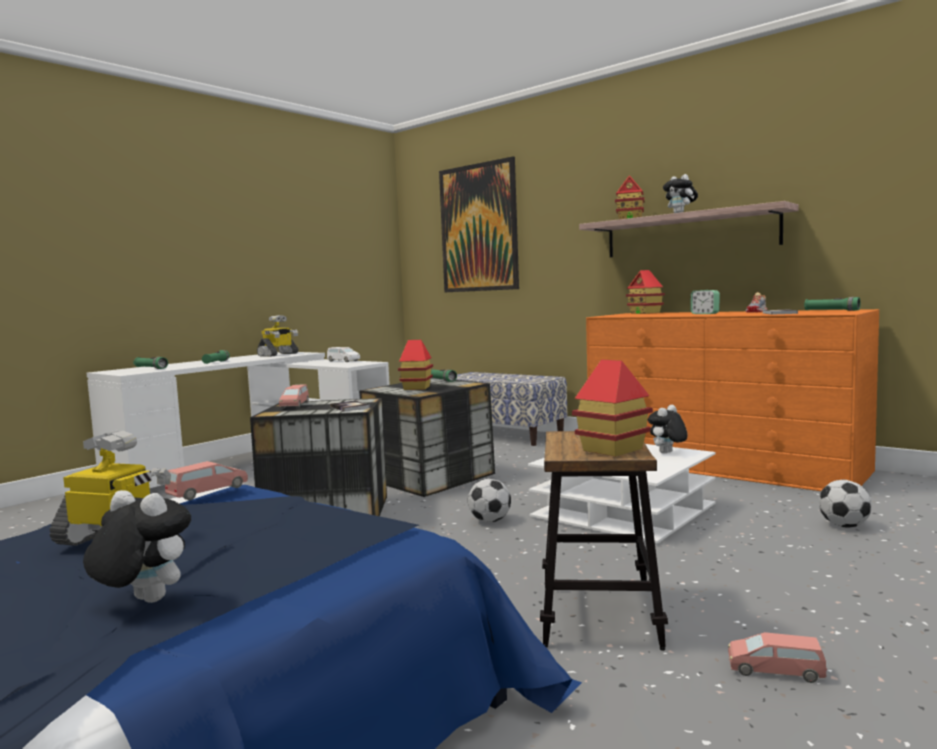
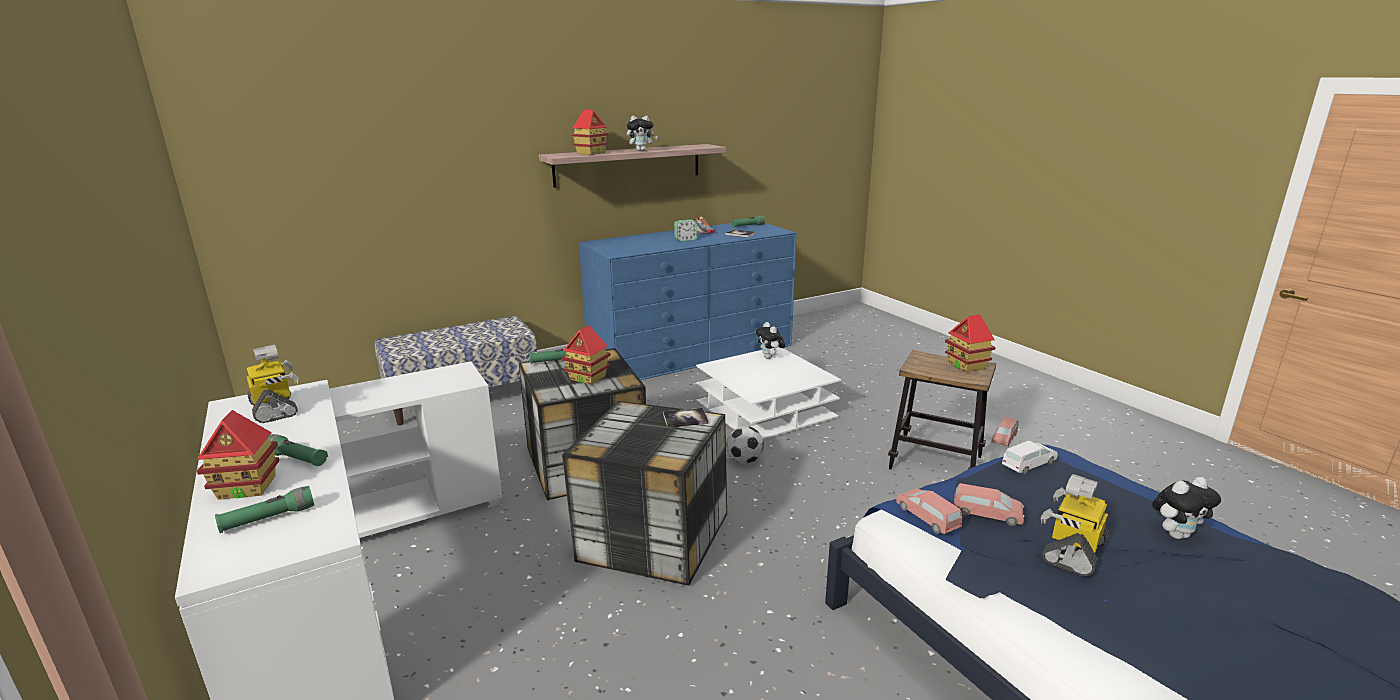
camera: 70 degrees left, 15 degrees up
plush toy [83,490,191,603] -> plush toy turned 150 degrees counterclockwise [1152,477,1221,539]
pink toy car [279,385,309,408] -> pink toy car moved to [954,483,1024,526]
white toy car [327,347,360,362] -> white toy car moved to [1002,441,1058,475]
picture [439,157,519,292] -> none
orange dresser [586,309,879,491] -> blue dresser [579,223,797,380]
toy house [626,270,665,314] -> toy house moved to [197,410,280,500]
football [819,479,871,528] -> none

